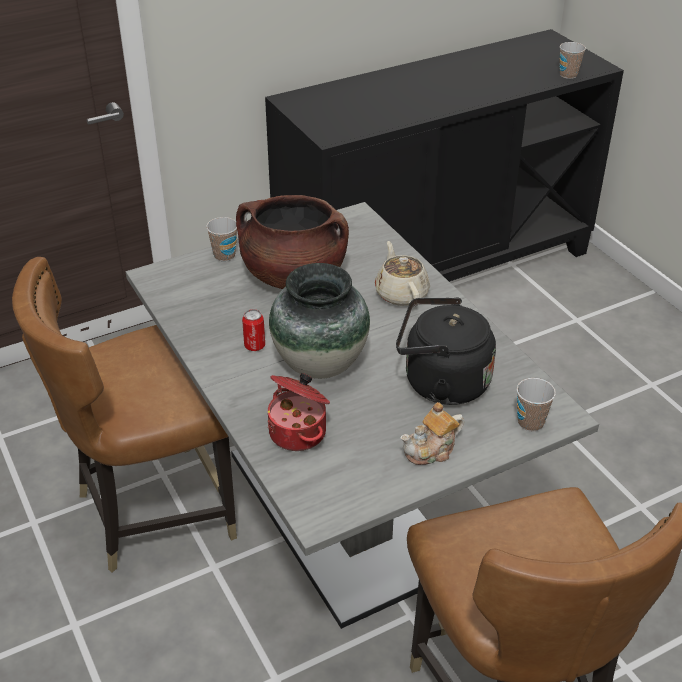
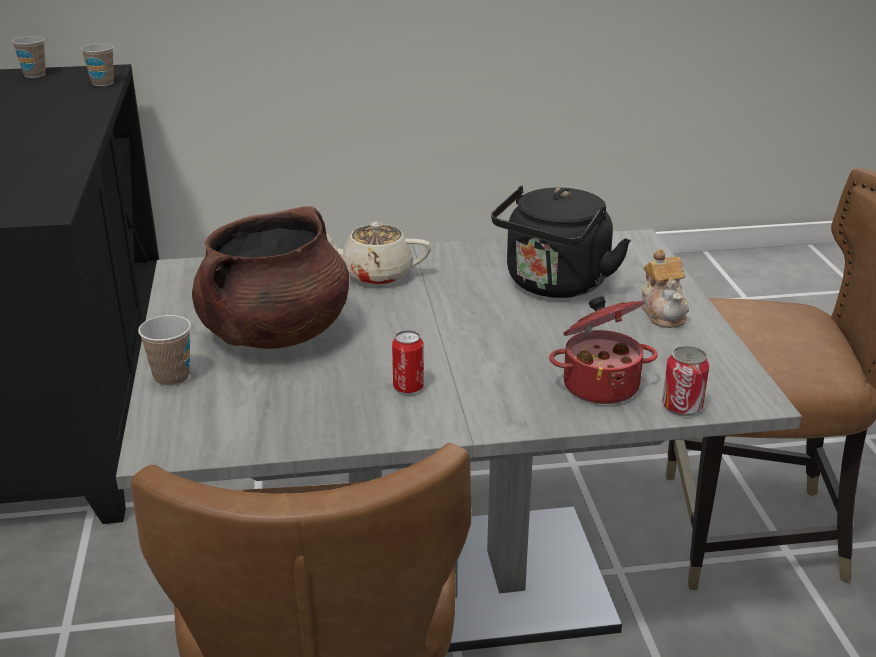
camera: 70 degrees left, 10 degrees down
vase [269,263,370,379] -> none
cup [517,378,556,431] -> cup moved to [12,36,46,78]
none -> can [662,346,709,416]

